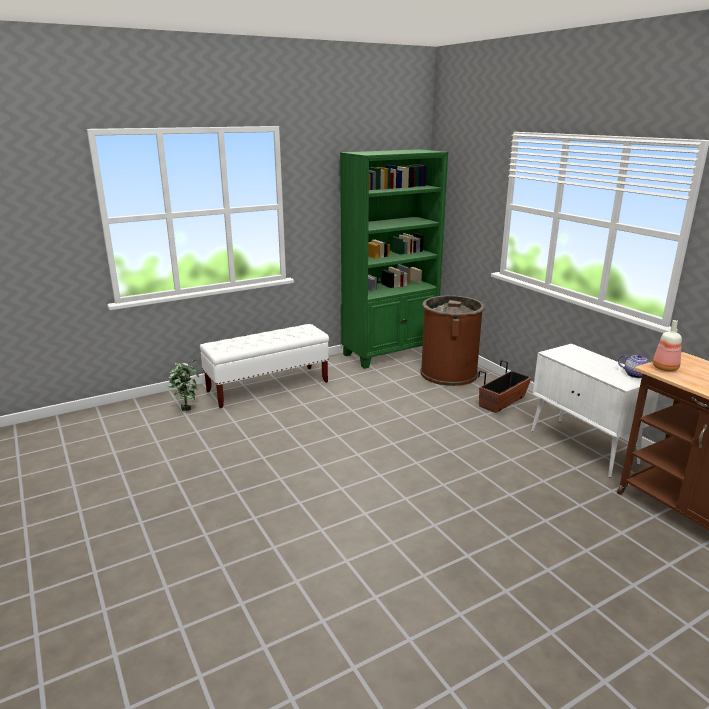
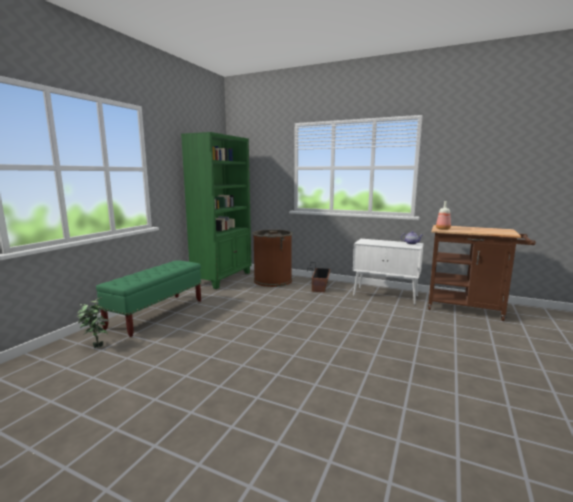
camera: 35 degrees left, 10 degrees down
white bench [200,324,329,408] -> green bench [96,260,201,337]

